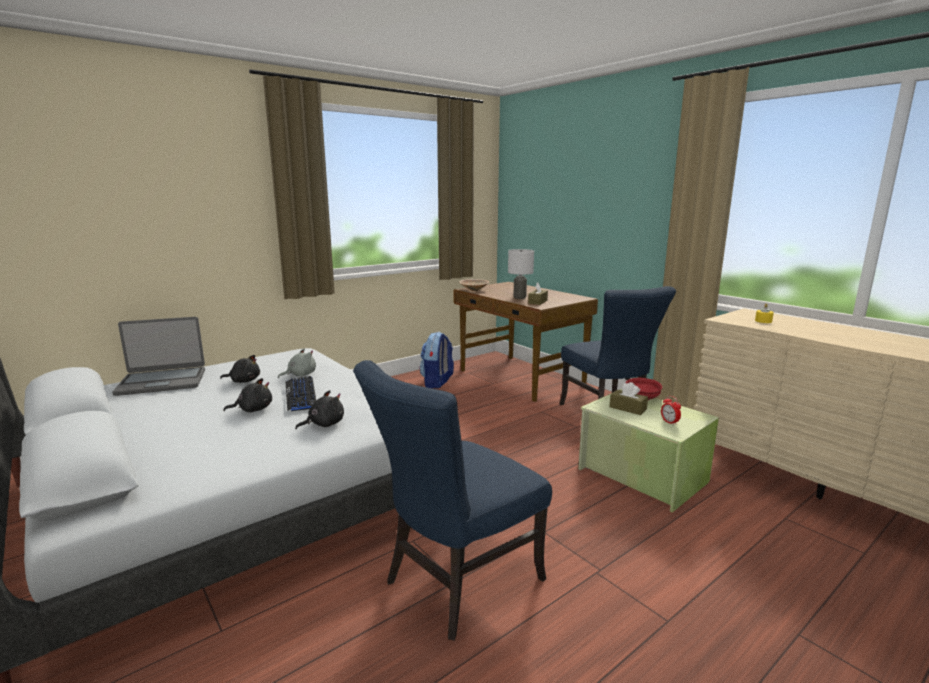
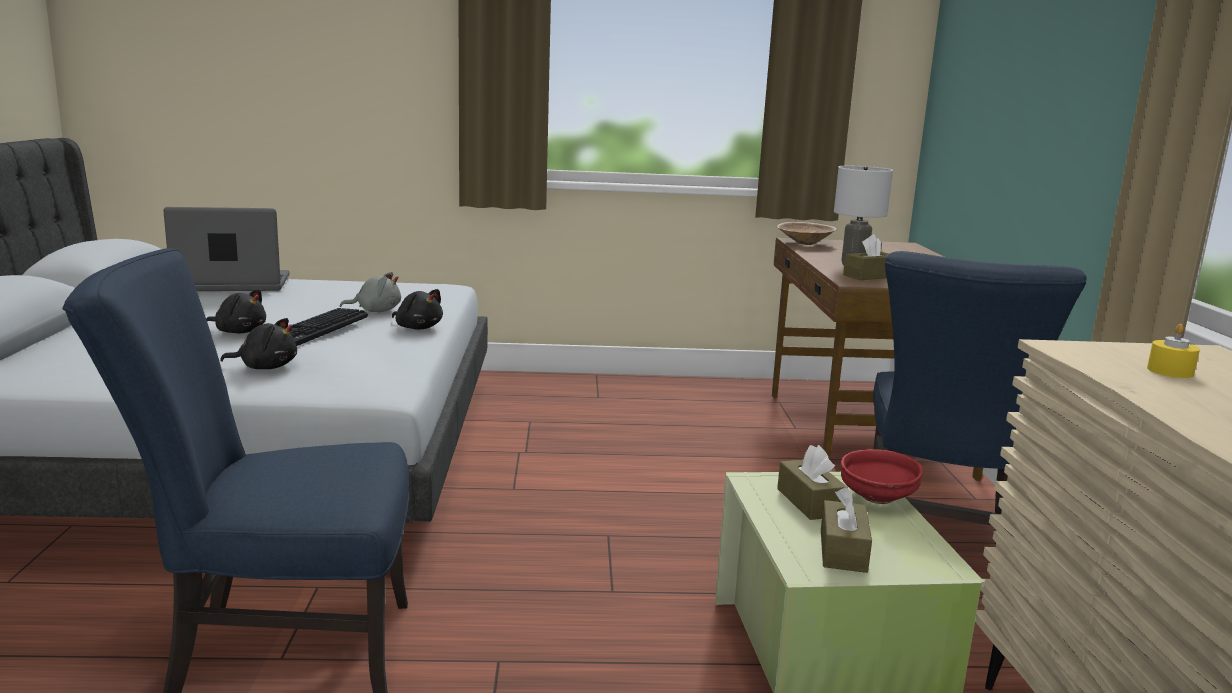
camera: 35 degrees right, 0 degrees up
laptop [112,317,205,396] -> laptop turned 150 degrees clockwise [163,207,289,291]
black plush toy [220,355,260,383] -> black plush toy moved to [392,289,443,330]
backpack [419,332,454,388] -> none
alarm clock [661,396,681,426] -> brown tissue box [821,487,872,573]

